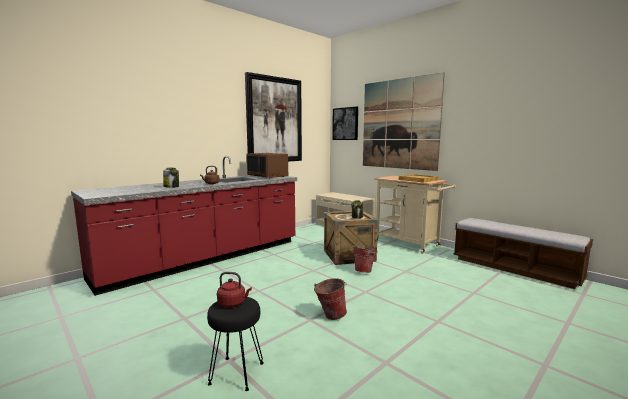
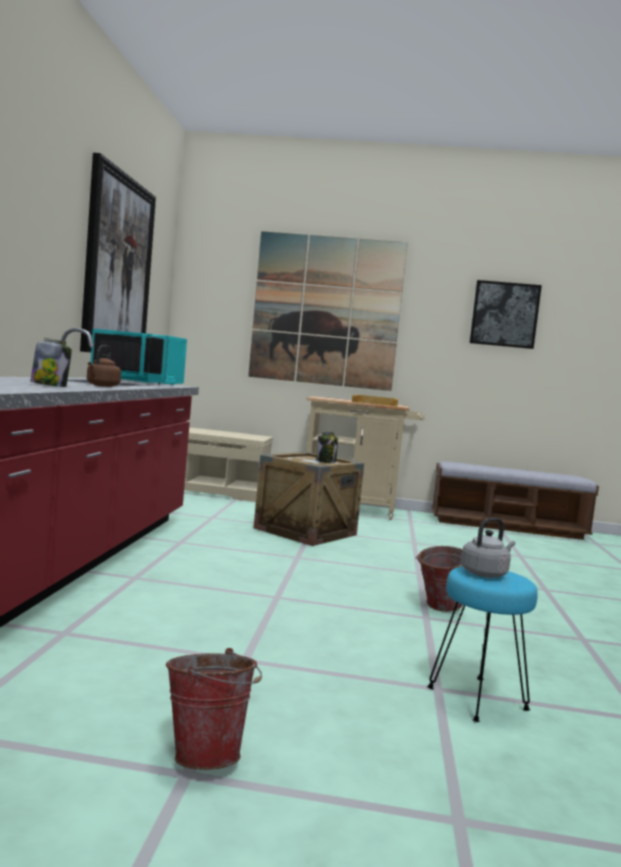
camera: 40 degrees left, 5 degrees down
black stool [207,297,264,391] -> turquoise stool [427,566,538,722]
red kettle [217,272,252,307] -> grey kettle [461,518,515,578]
brown microwave [247,153,288,178] -> turquoise microwave [91,329,187,385]
picture [332,107,358,140] -> picture moved to [469,280,542,349]
bucket [354,246,378,273] -> bucket moved to [166,648,262,770]

